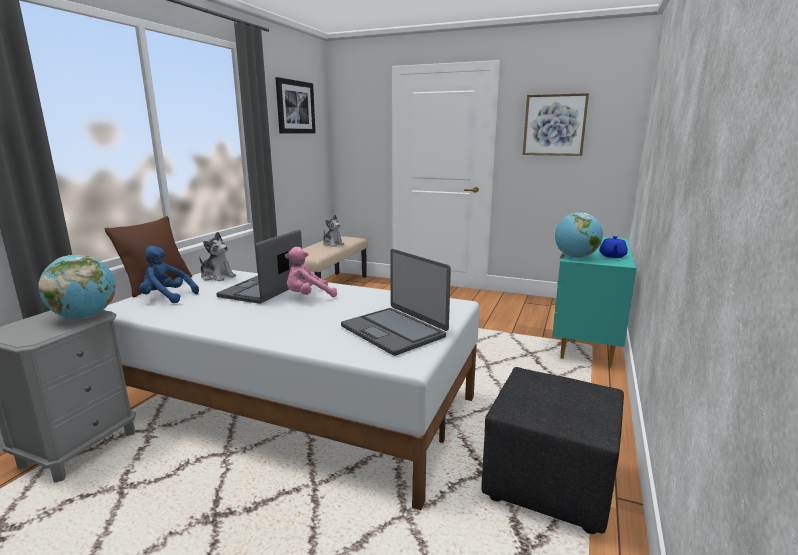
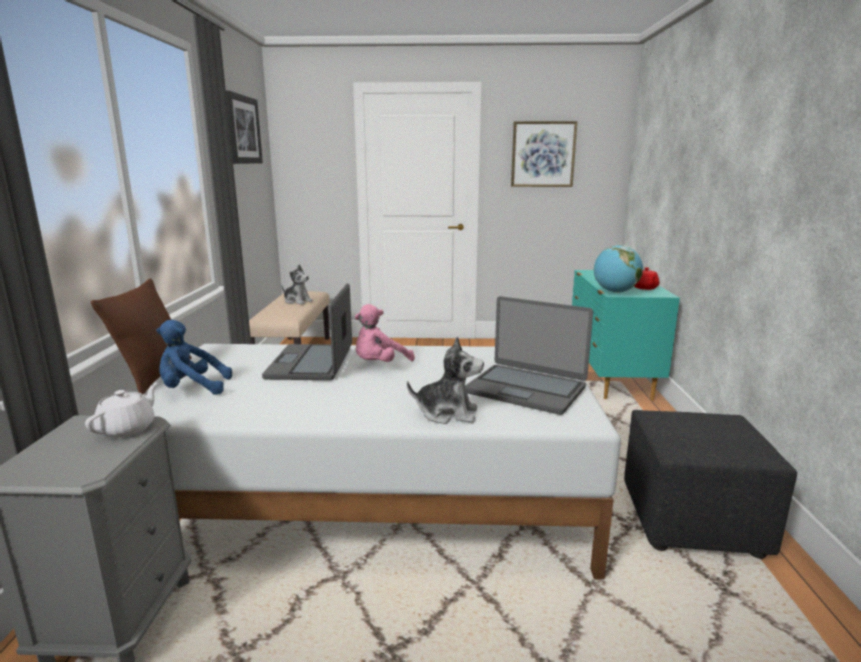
camera: 20 degrees left, 0 degrees up
globe [38,255,116,319] -> white teapot [85,383,158,438]
plush toy [199,232,236,282] -> plush toy moved to [407,337,484,424]
blue teapot [599,236,628,258] -> red teapot [634,267,659,290]

